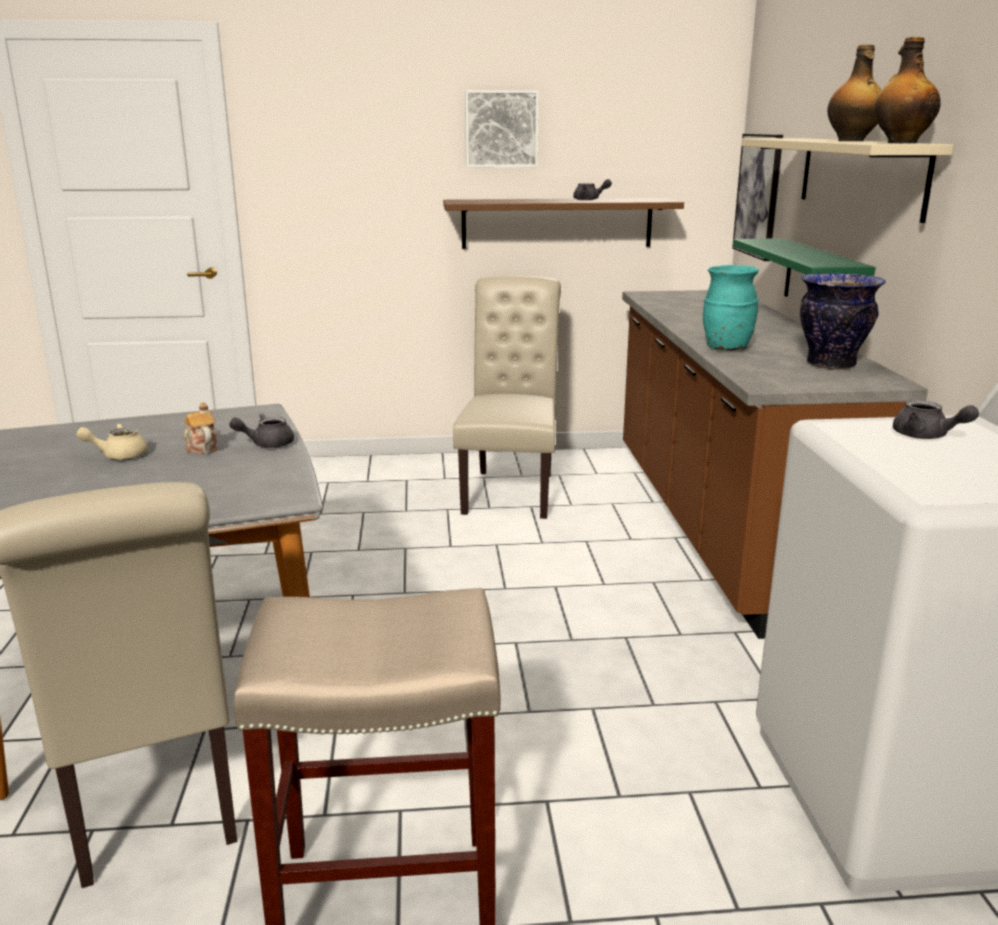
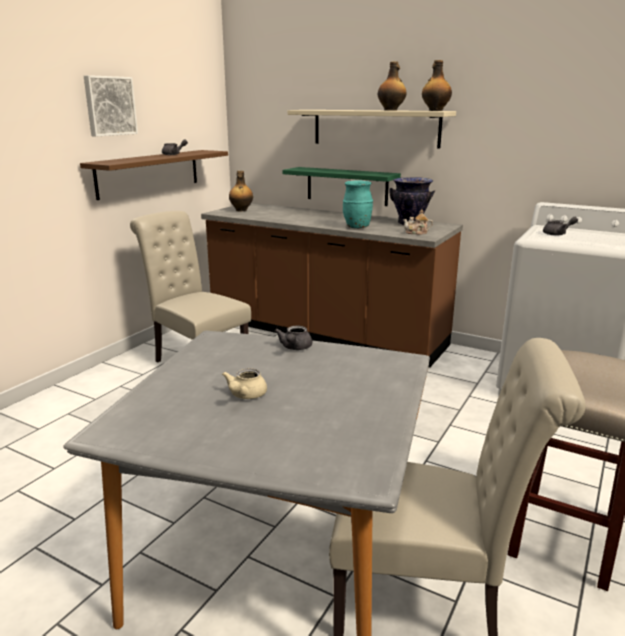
camera: 55 degrees left, 0 degrees up
teapot [183,402,218,454] -> teapot moved to [403,209,433,235]
picture [732,134,783,261] -> none
none -> bottle [229,171,253,211]

